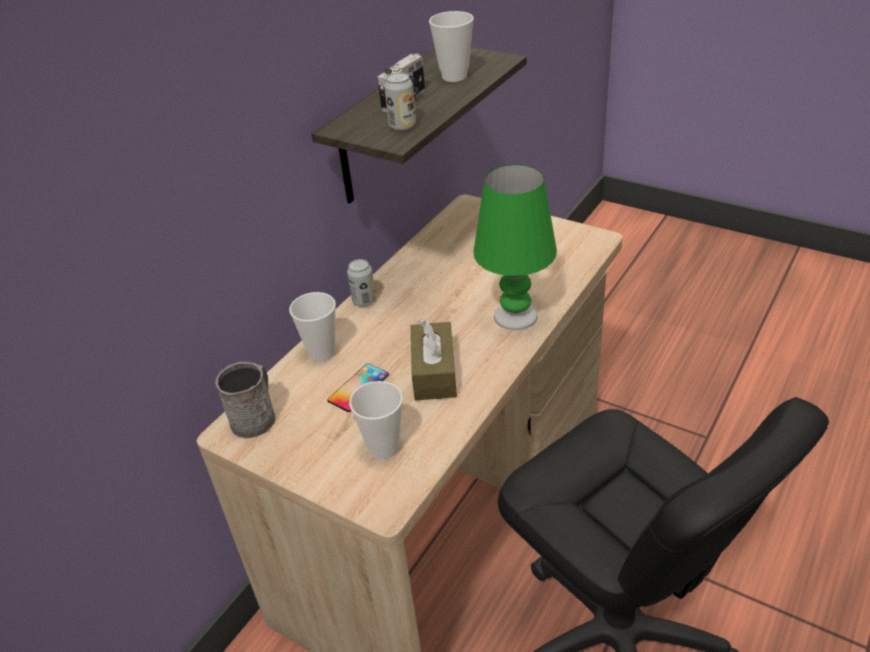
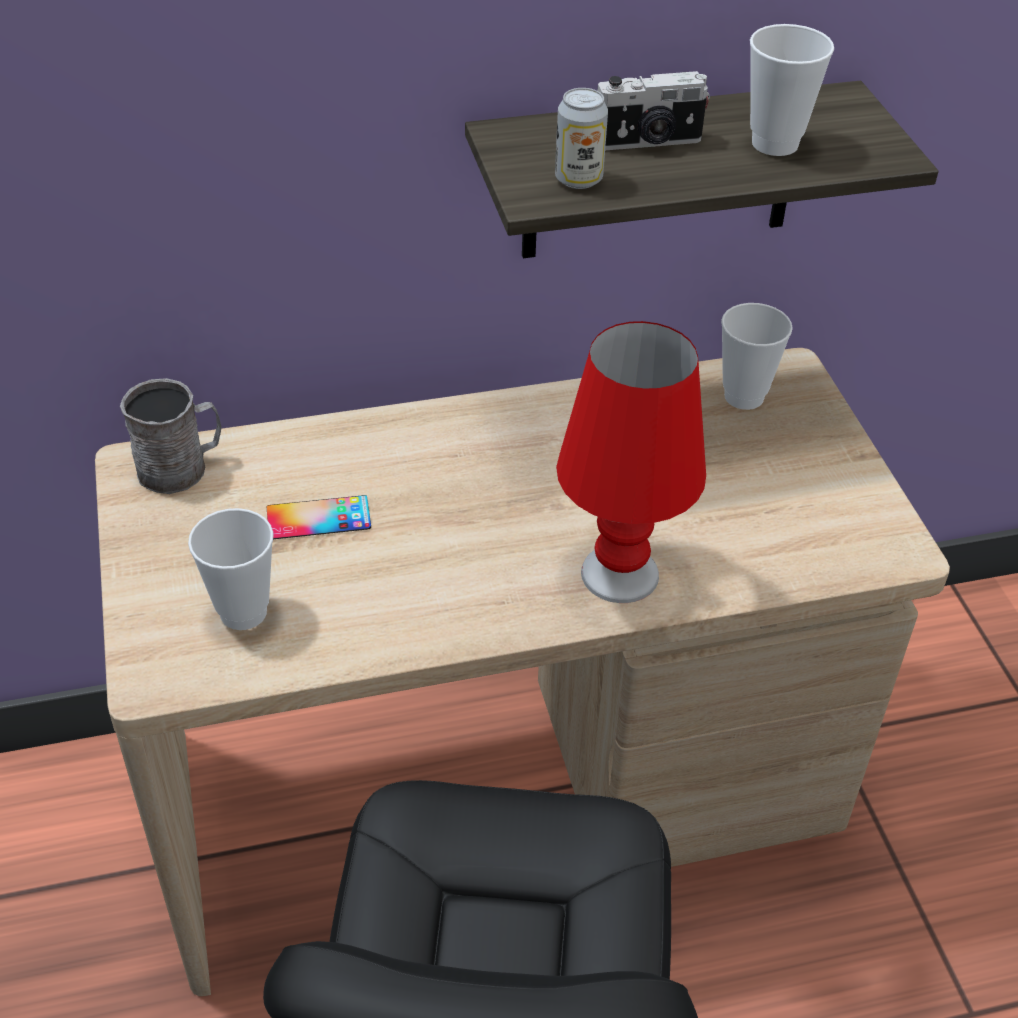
camera: 40 degrees right, 5 degrees up
cup [289,292,336,362] -> cup moved to [721,303,793,410]
can [347,259,376,307] -> none
brown tissue box [411,319,457,400] -> none
green table lamp [473,164,557,330] -> red table lamp [556,321,706,603]

